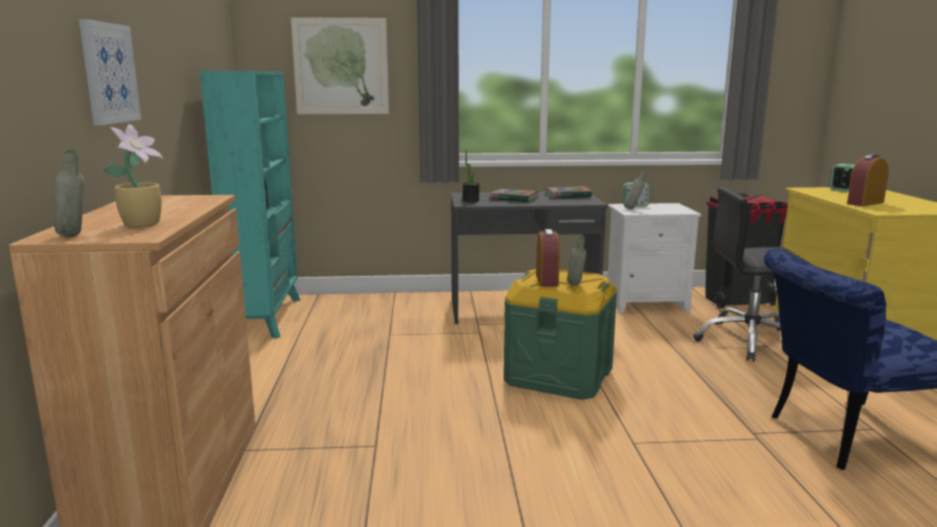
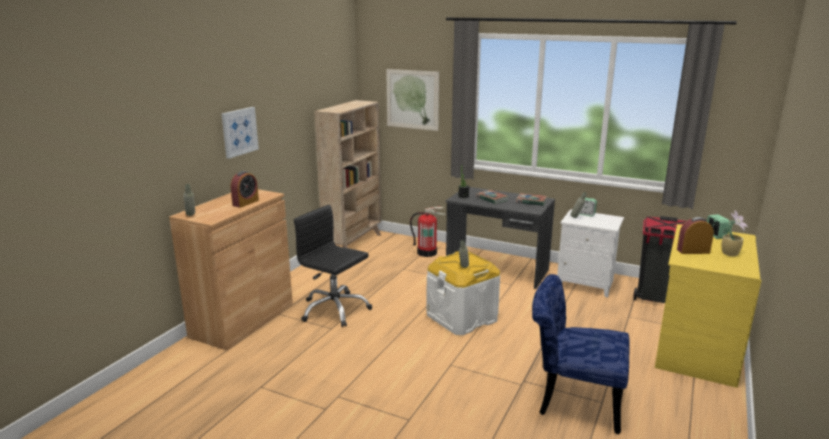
camera: 30 degrees right, 5 degrees up
potted plant [102,124,163,227] -> potted plant moved to [722,210,748,256]
turquoise bookcase [200,71,300,339] -> beige bookcase [314,100,381,248]
green storage box [504,269,617,400] -> white storage box [426,251,500,335]
alarm clock [536,229,560,287] -> alarm clock moved to [231,171,259,208]
black office chair [693,187,811,362] -> black office chair moved to [294,205,372,327]
none -> fire extinguisher [410,207,445,257]

